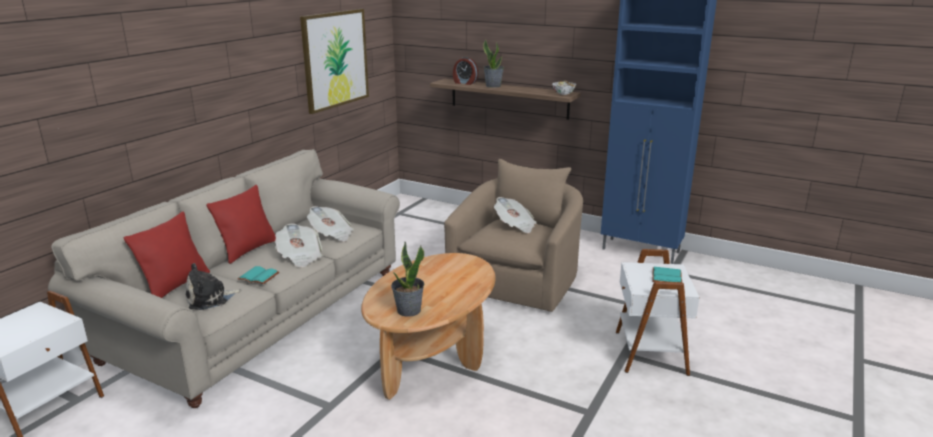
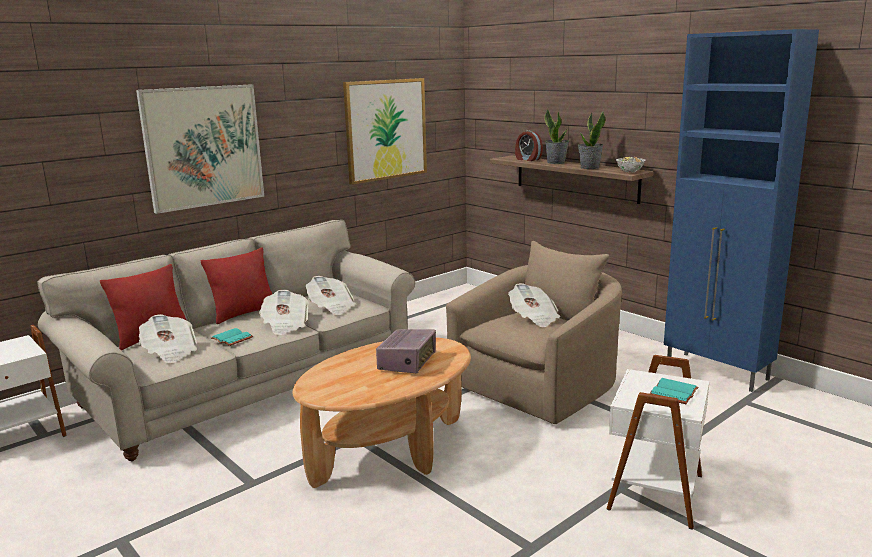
camera: 20 degrees right, 5 degrees down
plush toy [185,263,242,310] -> newspaper [139,314,197,363]
potted plant [391,242,424,317] -> potted plant moved to [578,112,605,169]
none -> picture [136,85,264,214]
none -> radio [376,329,436,373]

